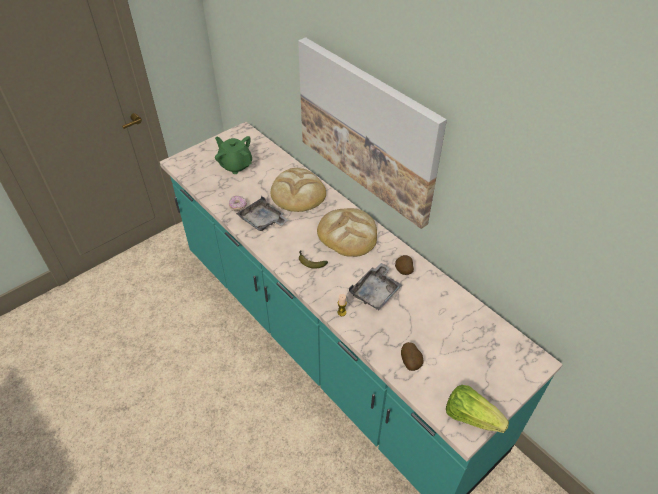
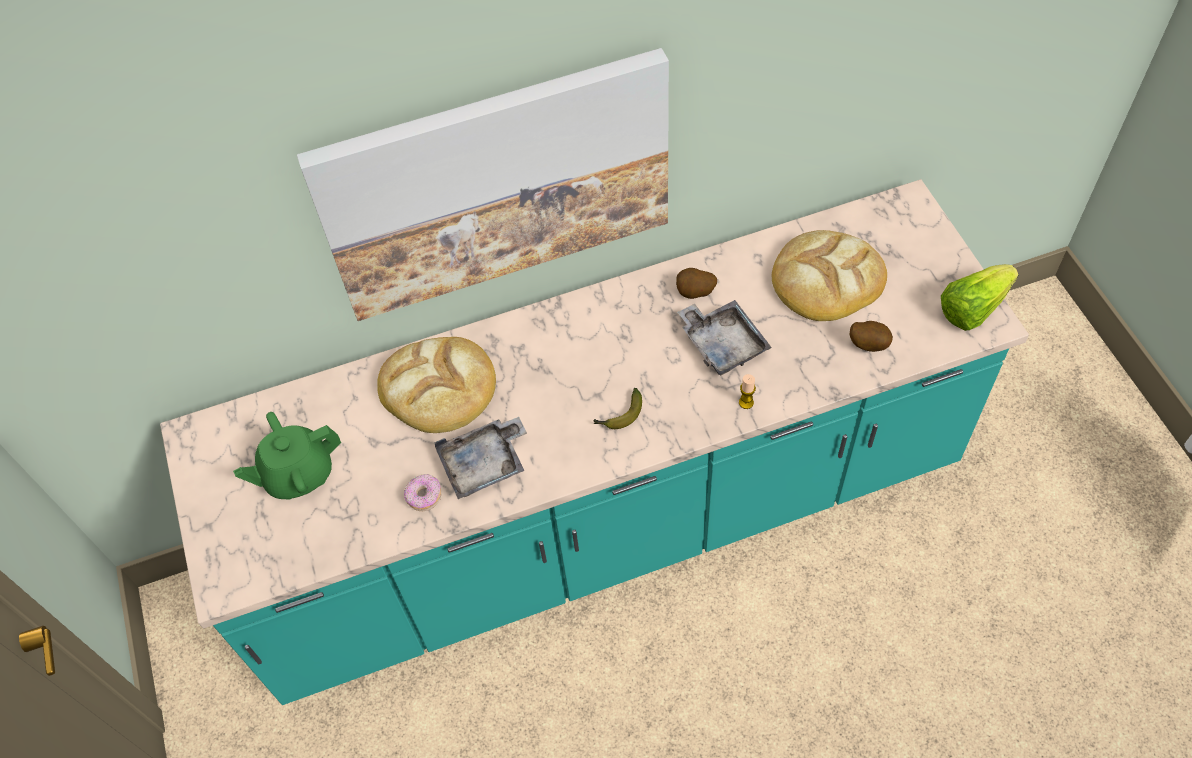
camera: 65 degrees left, 10 degrees up
bread [317,208,377,257] -> bread moved to [772,230,887,321]

